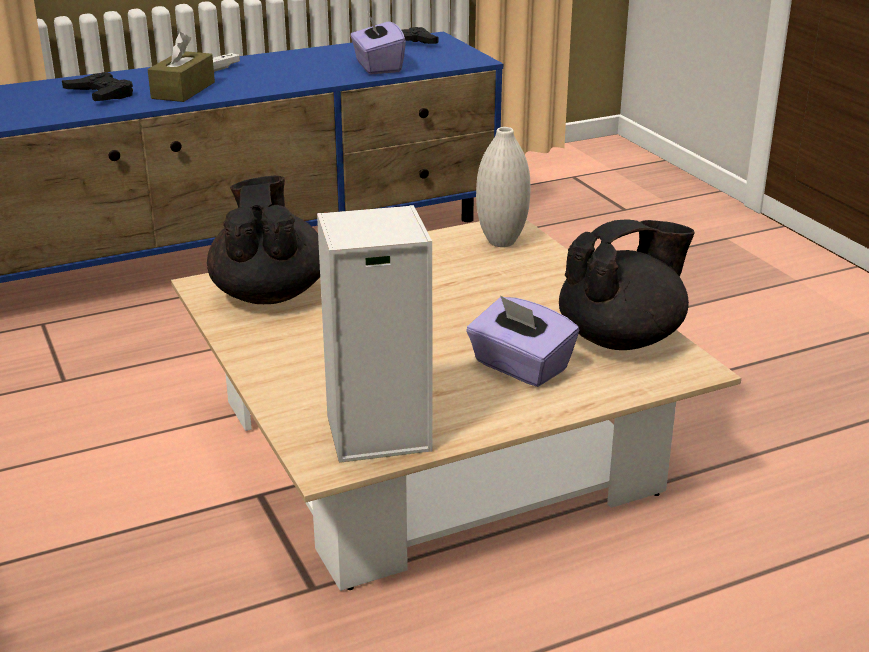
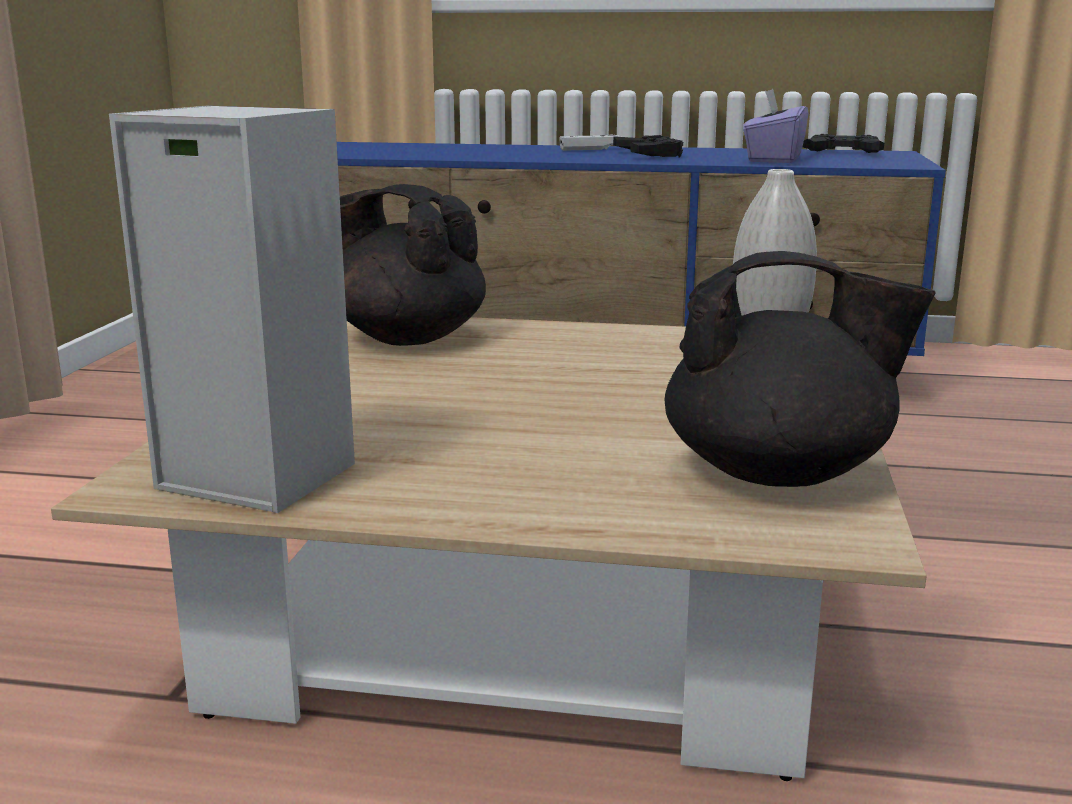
camera: 35 degrees right, 10 degrees down
black game controller [62,72,133,101] -> black game controller moved to [613,135,683,157]
brown tissue box [147,32,215,102] -> none
black teapot [207,176,320,304] -> black teapot turned 90 degrees counterclockwise [340,184,486,346]
purple tissue box [466,295,579,387] -> none

